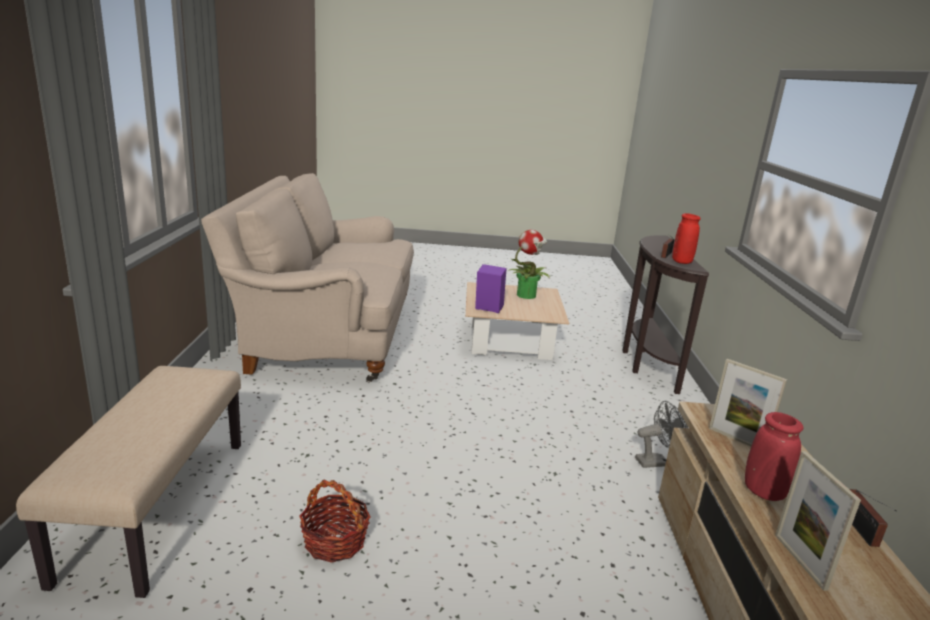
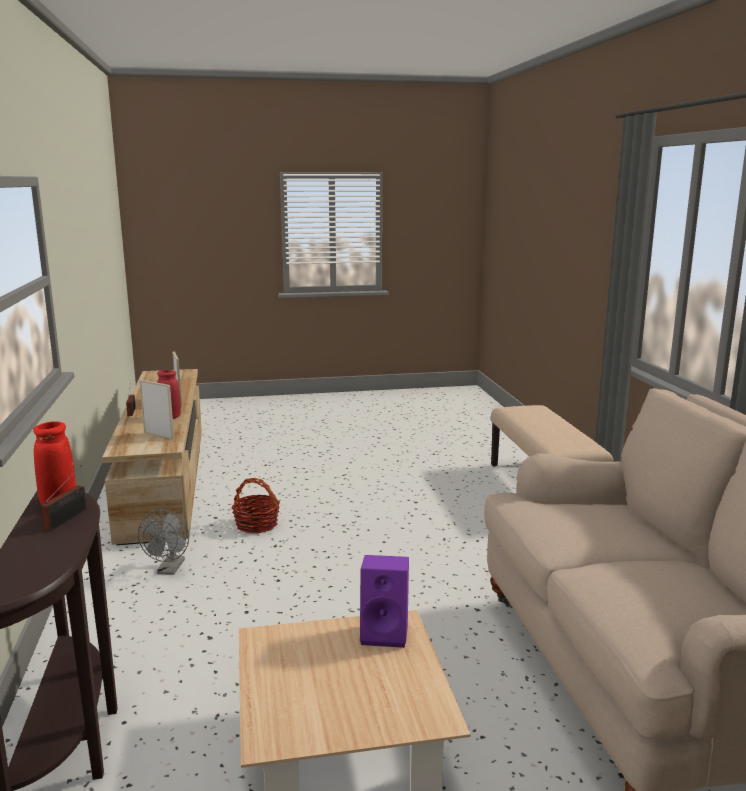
camera: 170 degrees right, 5 degrees down
basket [299,479,371,563] -> basket moved to [231,478,280,534]
potted plant [509,230,551,299] -> none
grey fan [635,401,688,468] -> grey fan turned 60 degrees counterclockwise [138,510,189,575]

